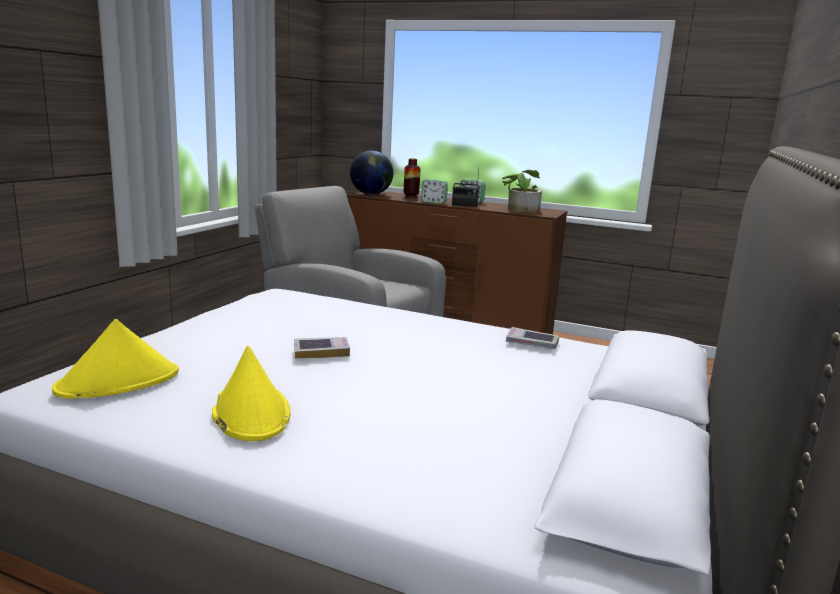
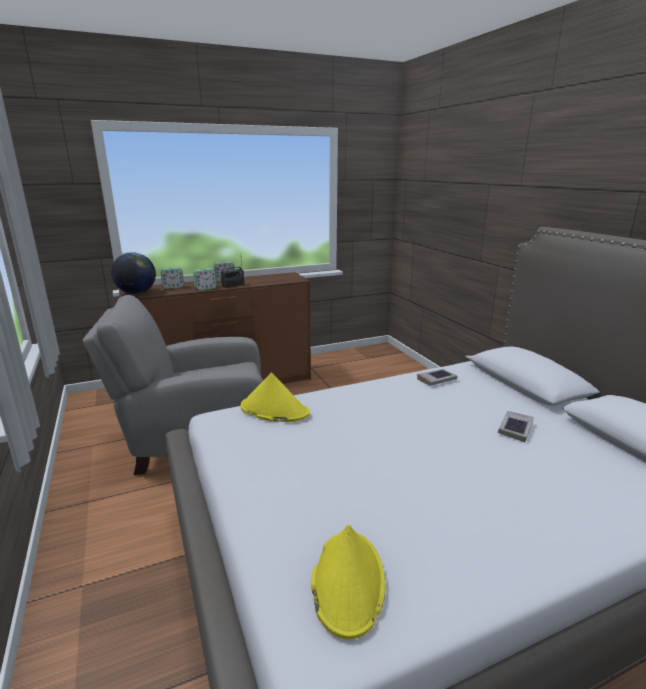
camera: 45 degrees left, 5 degrees up
yellow hat [212,346,290,441] -> yellow hat moved to [241,373,310,422]
book [294,337,350,359] -> book moved to [498,411,534,442]
vase [404,158,420,198] -> alarm clock [160,267,184,289]
potted plant [502,170,542,213] -> none

